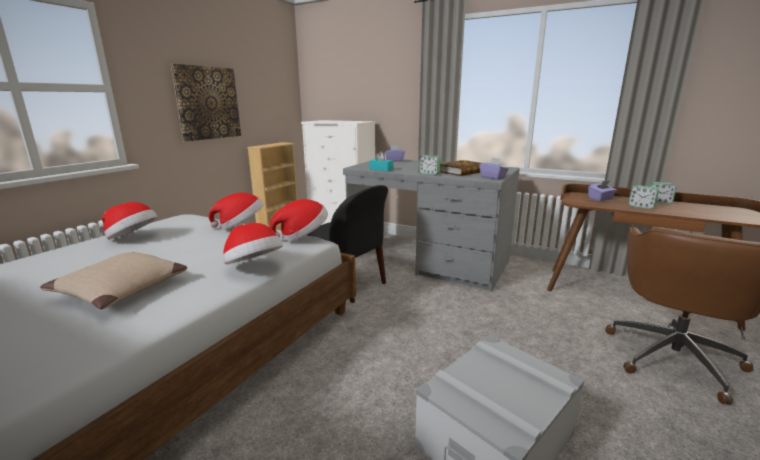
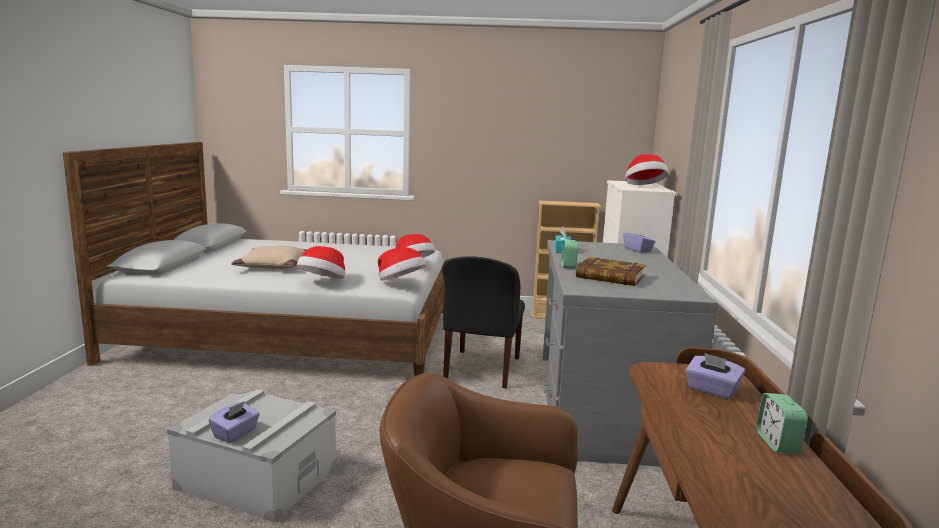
camera: 65 degrees right, 5 degrees down
hat [102,202,158,239] -> hat moved to [625,154,668,185]
picture [171,64,241,141] -> none
purple tissue box [479,158,508,180] -> purple tissue box moved to [208,401,260,443]
alarm clock [628,185,659,209] -> none

